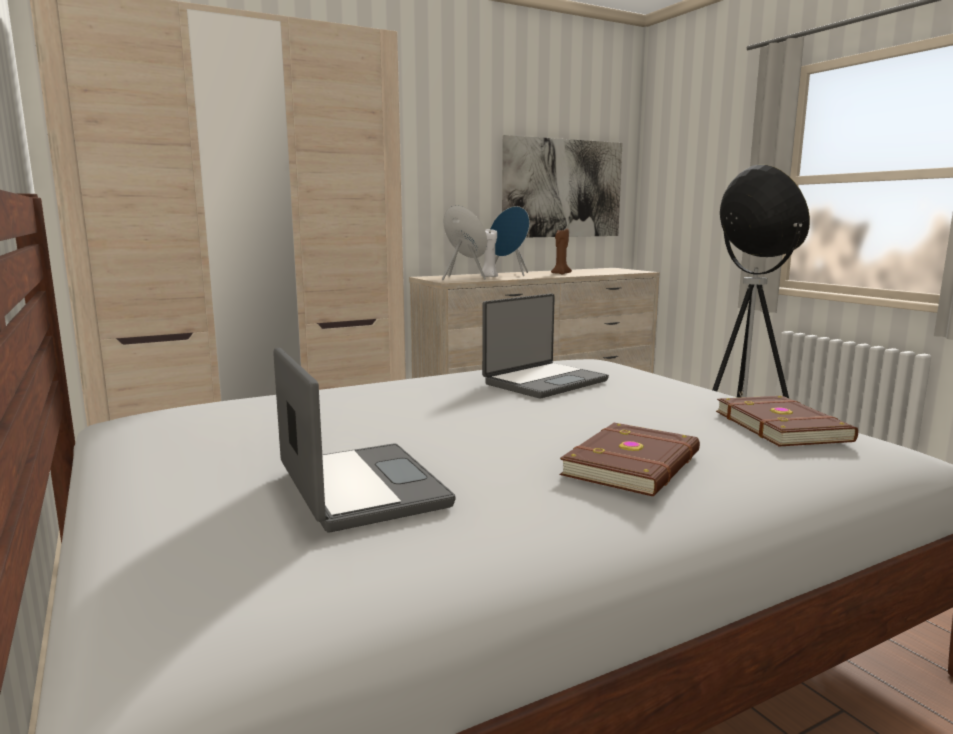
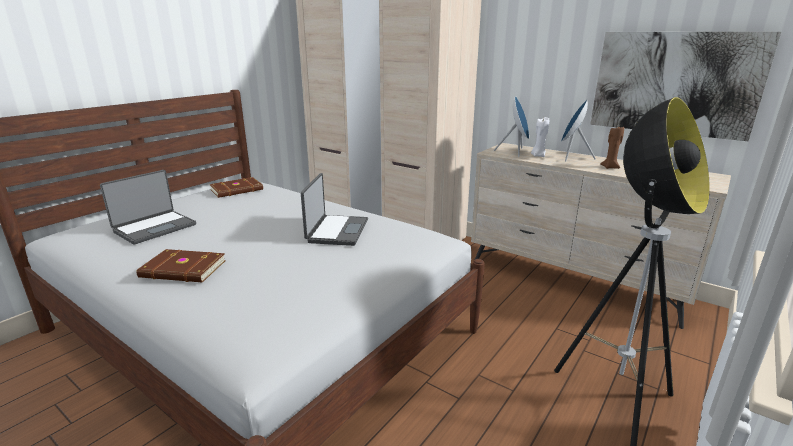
camera: 65 degrees right, 10 degrees up
laptop [482,294,609,398] -> laptop turned 105 degrees counterclockwise [301,173,368,246]
brown book [716,396,858,447] -> brown book moved to [210,177,263,198]

